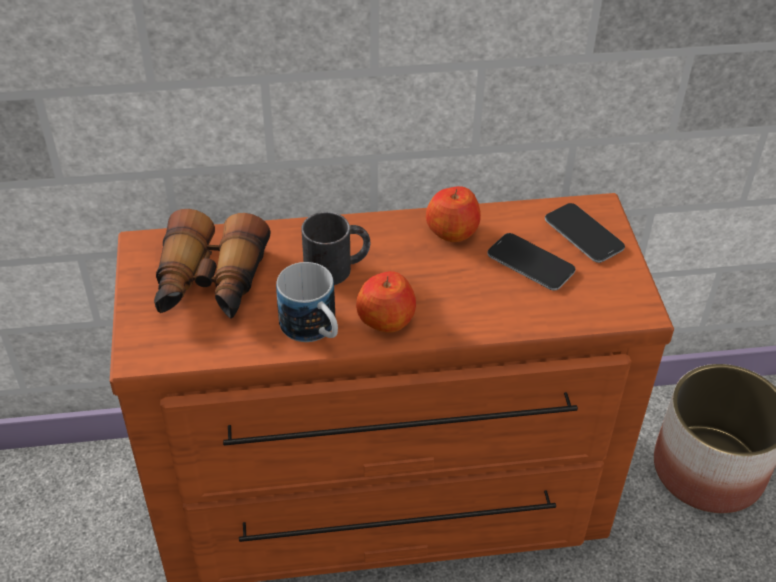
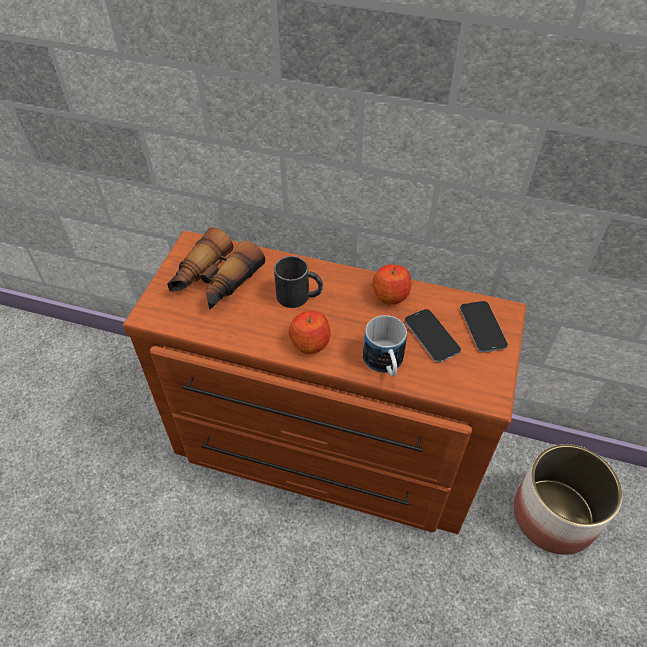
camera: 25 degrees right, 5 degrees up
mug [276,262,338,342] -> mug moved to [363,315,407,377]

